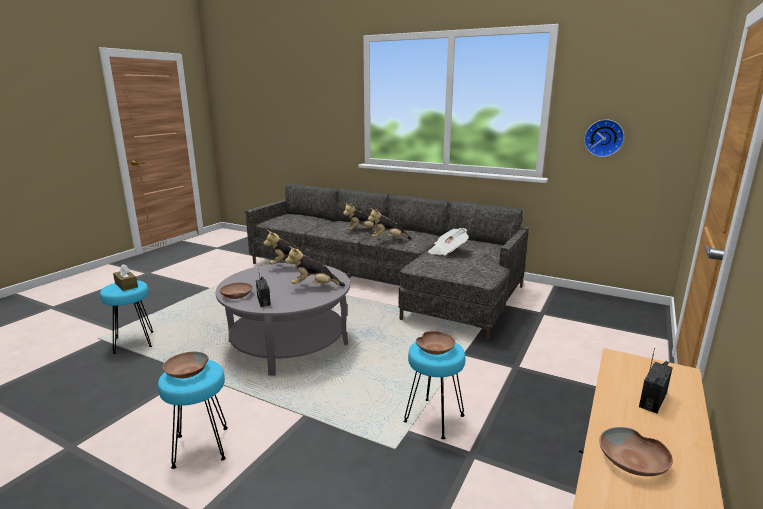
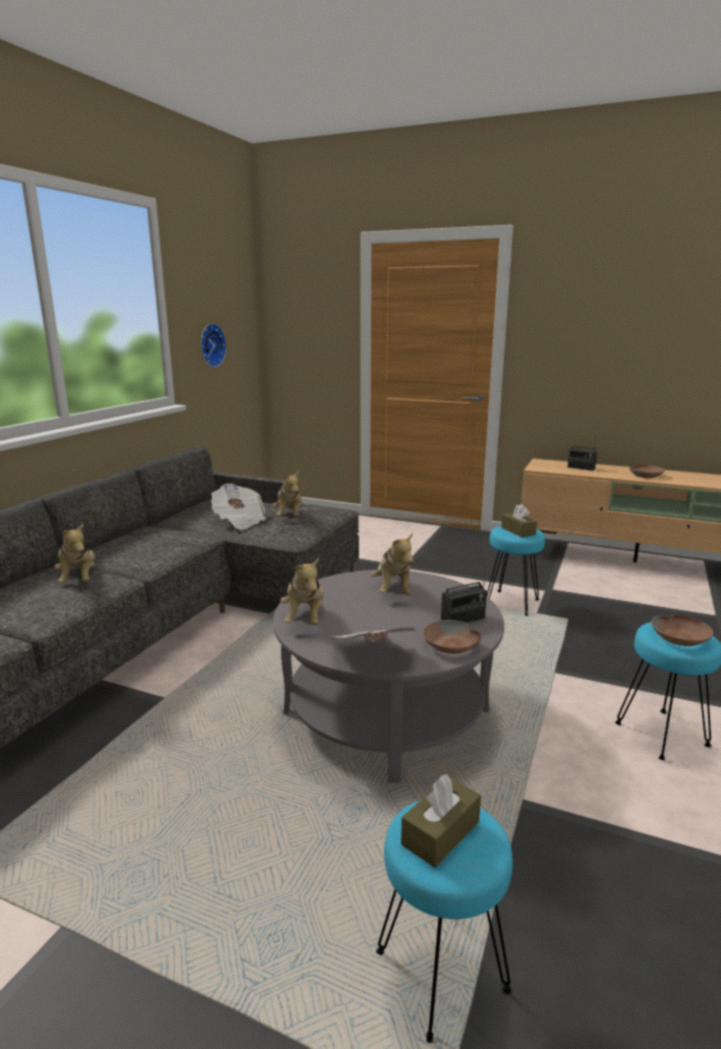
camera: 95 degrees left, 0 degrees up
plush toy [368,208,411,239] -> plush toy moved to [273,471,302,517]
brown bowl [416,331,456,355] -> brown tissue box [501,504,537,538]
none -> newspaper [331,628,415,643]

